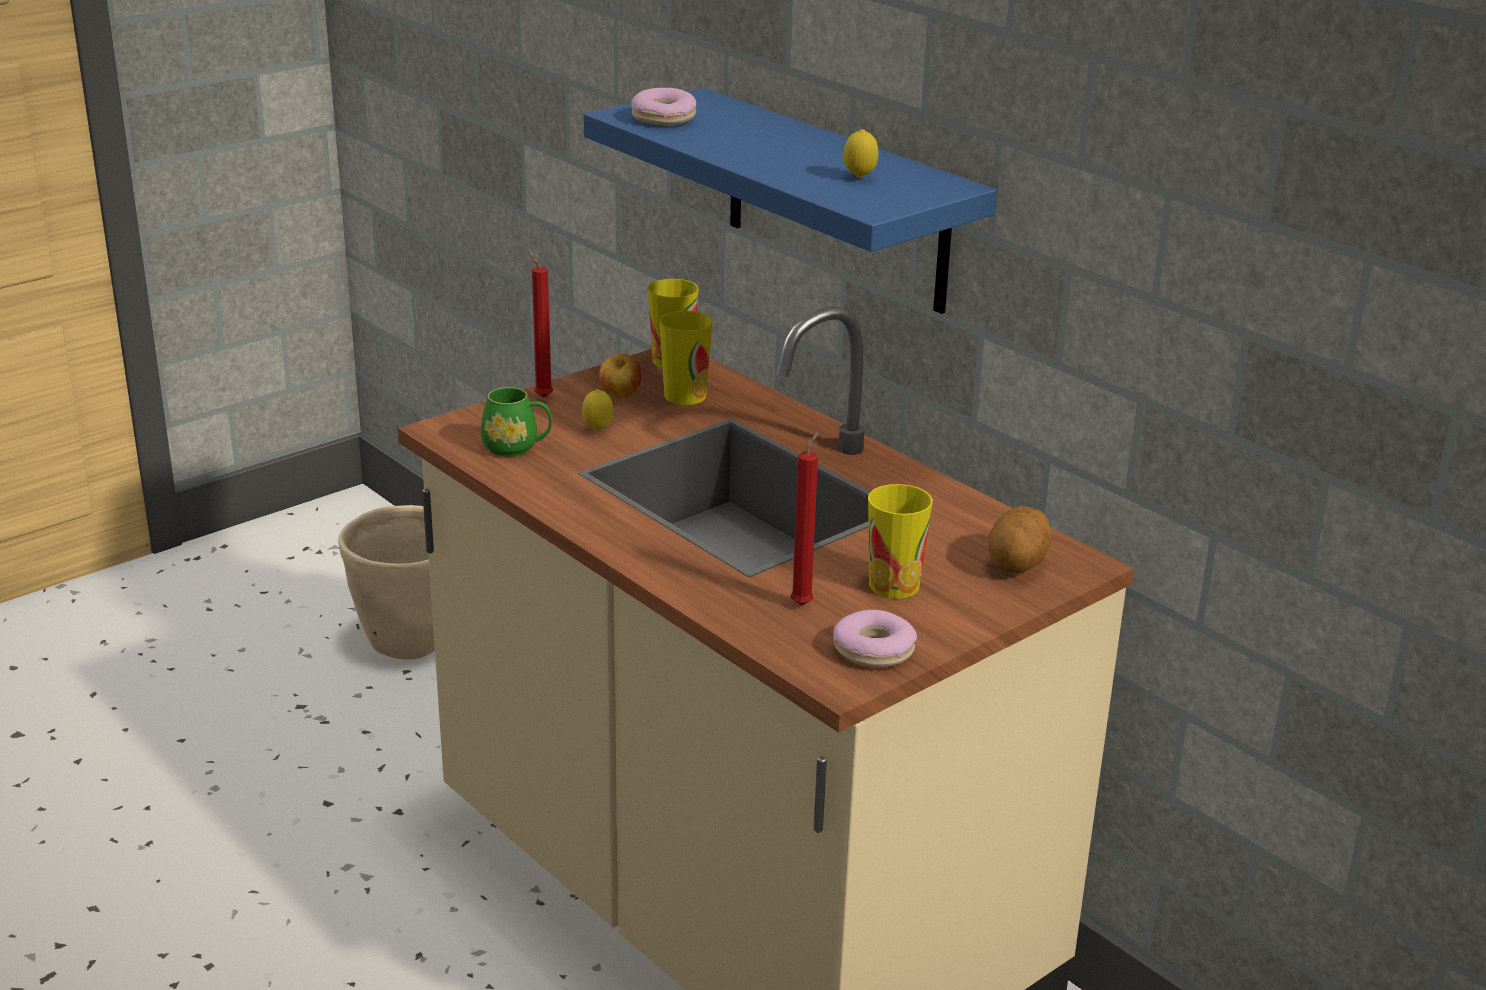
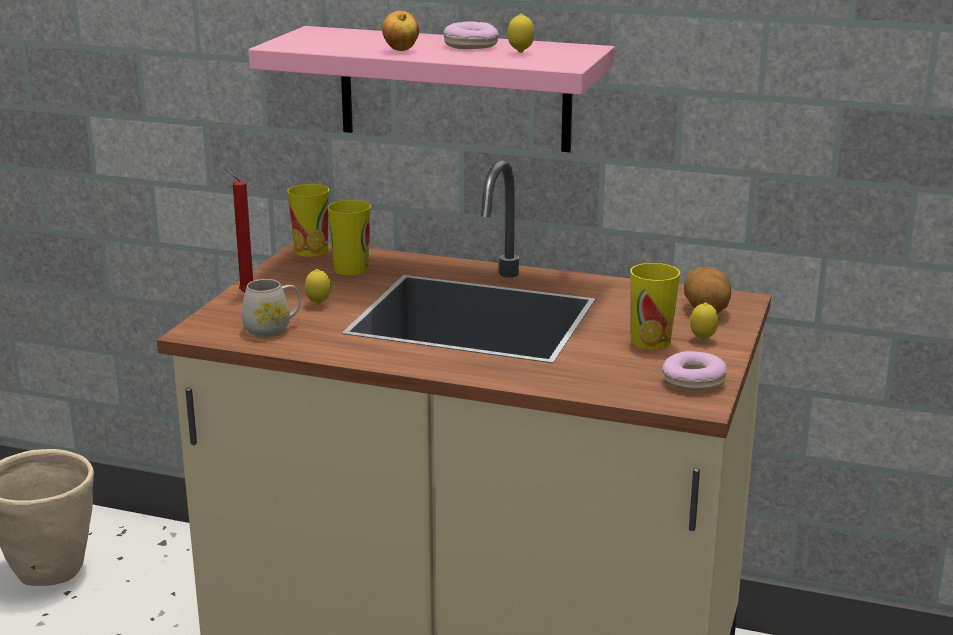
camera: 30 degrees left, 5 degrees down
green mug [481,387,552,456] -> white mug [242,279,301,337]
blue shelf [584,88,997,314] -> pink shelf [248,26,615,152]
apple [599,354,641,398] -> apple moved to [382,11,419,51]
donut [631,88,696,125] -> donut moved to [444,21,499,49]
red candle [790,431,819,606] -> none
none -> lemon [690,303,719,340]

